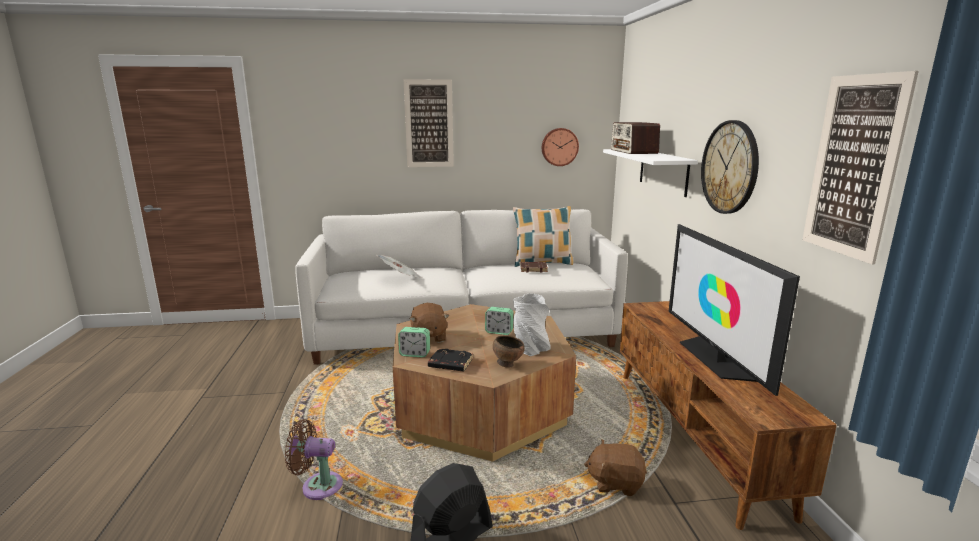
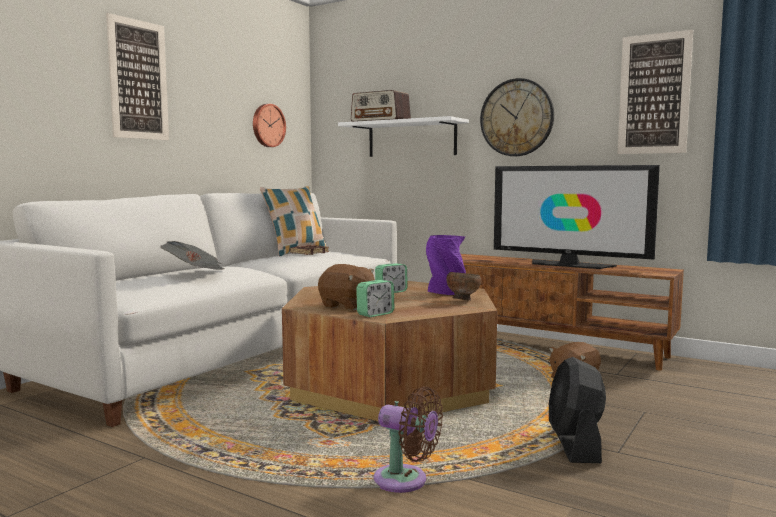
camera: 50 degrees left, 10 degrees down
brown fan [285,419,343,500] -> brown fan turned 105 degrees counterclockwise [373,386,443,493]
black book [428,348,473,372] -> none
grey vase [513,293,551,356] -> purple vase [426,235,466,295]

